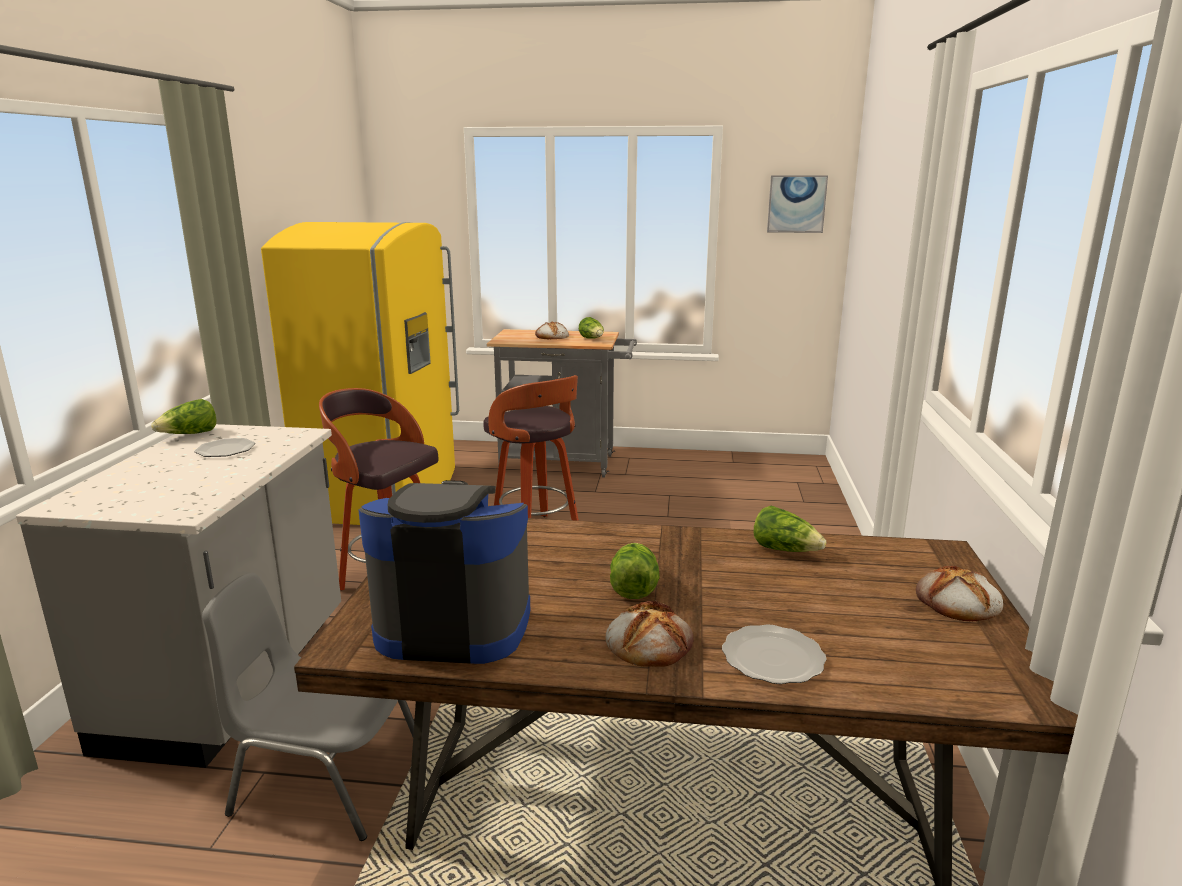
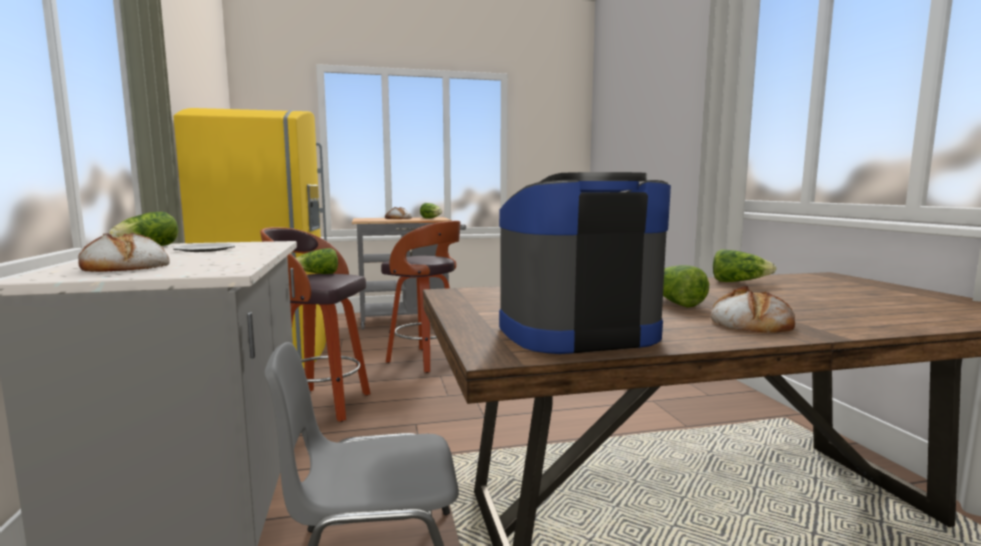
camera: 20 degrees left, 10 degrees down
plate [722,624,827,684] -> none
picture [767,175,828,233] -> none
bread [916,566,1003,621] -> bread moved to [78,233,170,272]
none -> lettuce [296,248,338,274]

